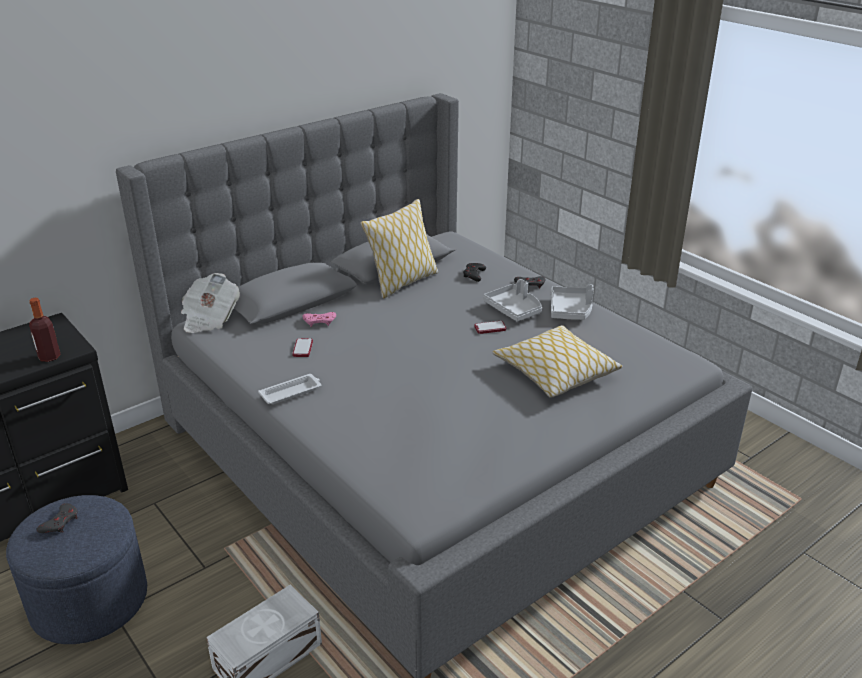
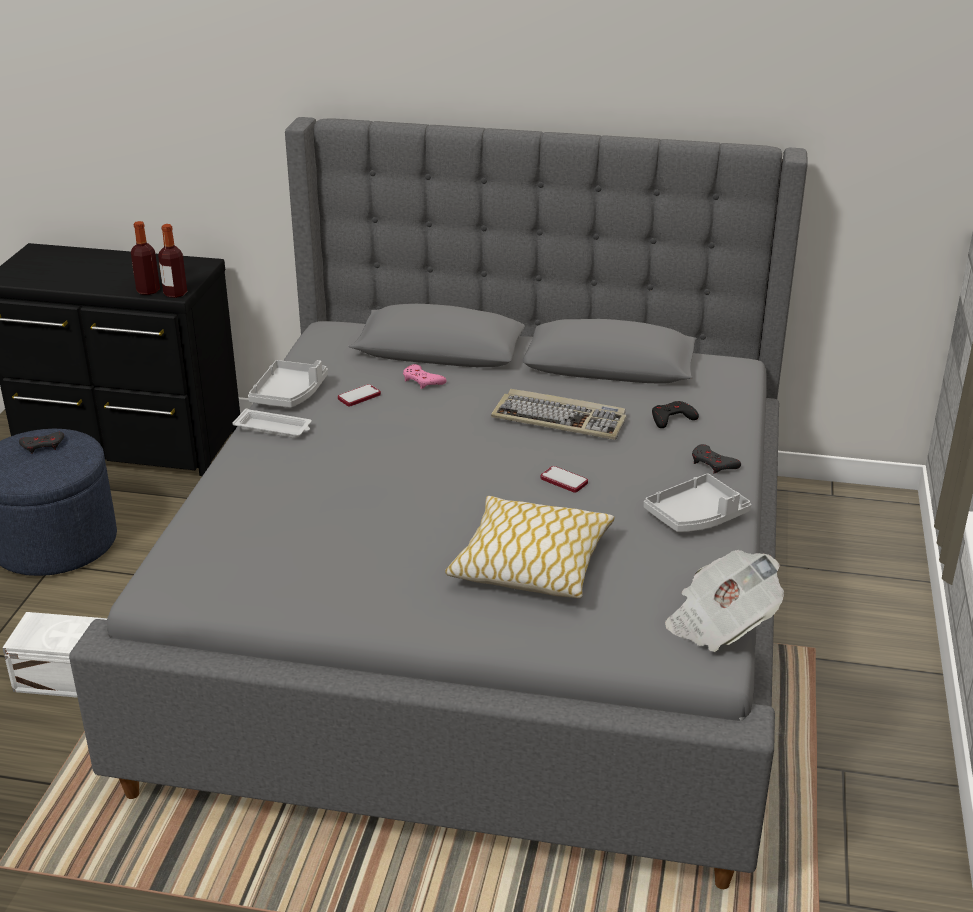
camera: 50 degrees right, 0 degrees up
newspaper [181,273,240,333] -> newspaper moved to [665,550,784,652]
pillow [360,199,438,299] -> none
grey tray [483,279,542,321] -> grey tray moved to [248,360,328,408]
none -> bottle [158,224,187,298]
none -> keyboard [491,389,627,440]

